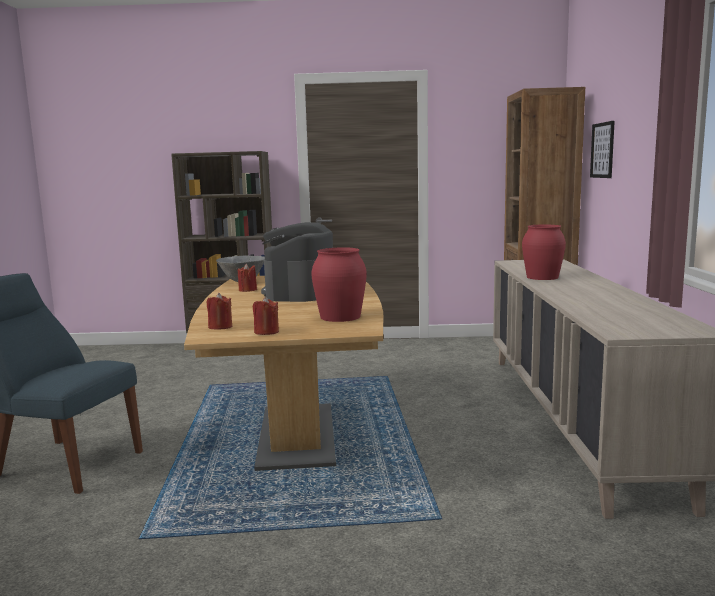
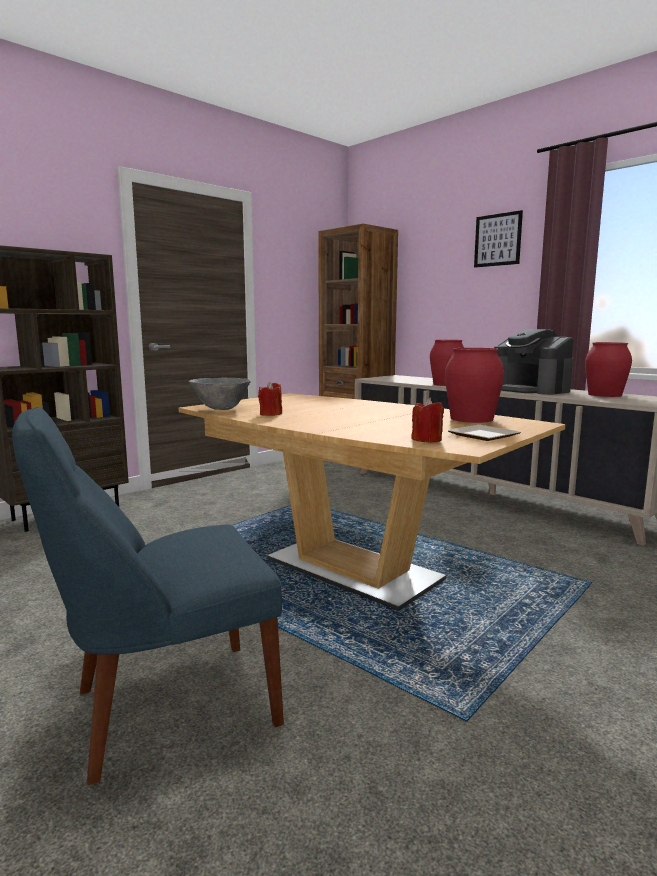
camera: 45 degrees left, 0 degrees up
red candle [253,297,279,335] -> plate [447,425,521,441]
coffee machine [261,222,333,302] -> coffee machine moved to [494,329,573,395]
picture [590,121,615,178] -> picture moved to [474,210,523,268]
none -> red vase [585,342,632,397]

